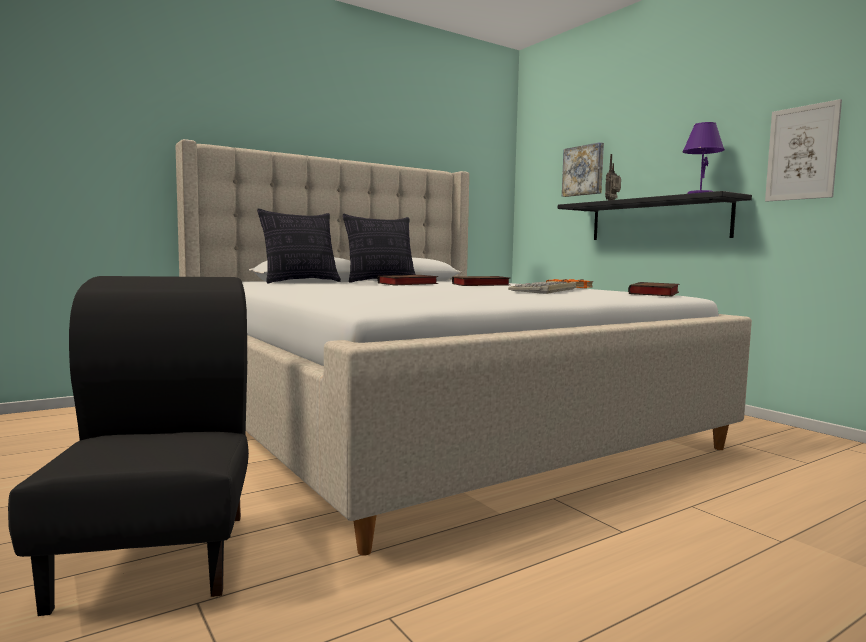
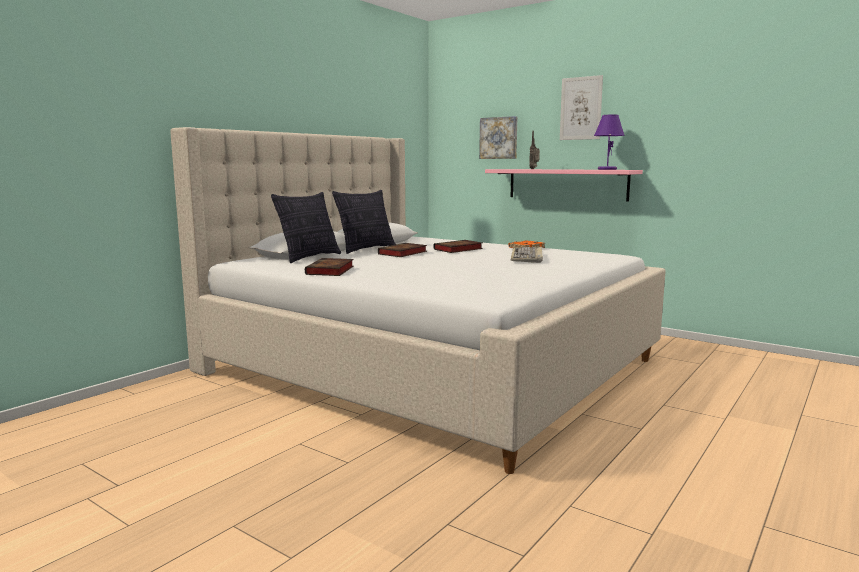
camera: 20 degrees left, 5 degrees up
black chair [8,276,249,616] -> none
black shelf [558,191,752,240] -> pink shelf [485,169,643,202]
book [628,282,679,296] -> book moved to [305,258,354,276]
picture [765,99,842,202] -> picture moved to [560,75,603,140]

